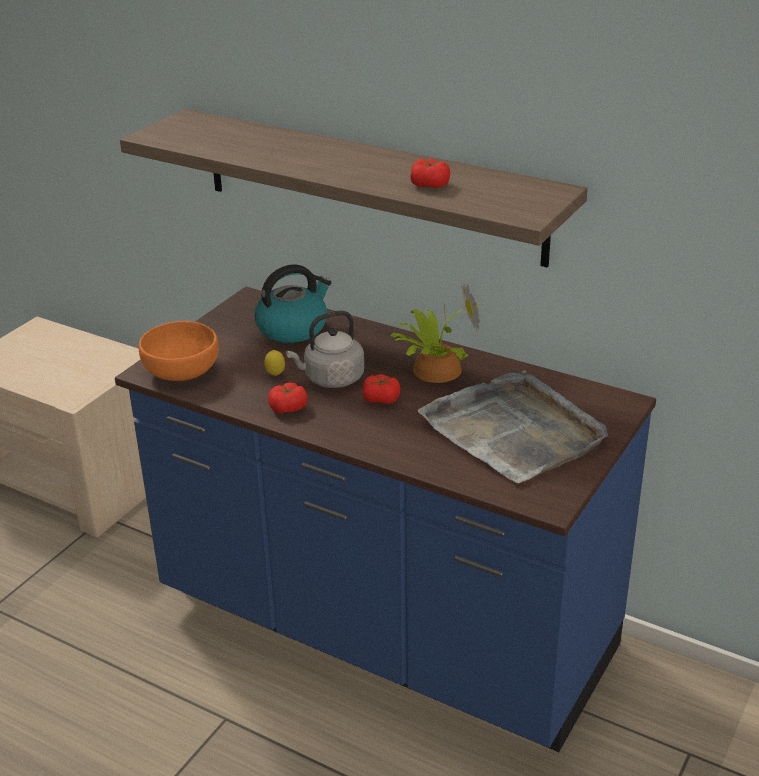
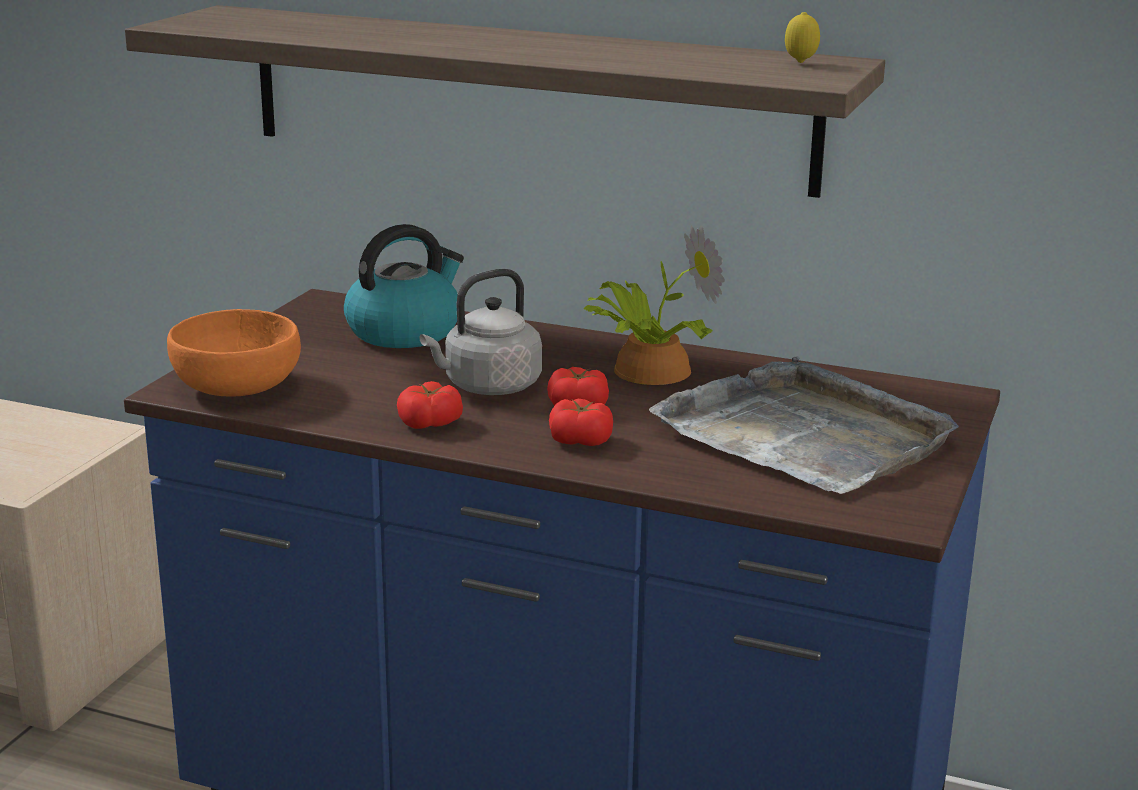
camera: 10 degrees left, 10 degrees down
lemon [264,350,285,376] -> lemon moved to [785,12,820,63]
tomato [410,159,450,188] -> tomato moved to [549,399,613,446]

